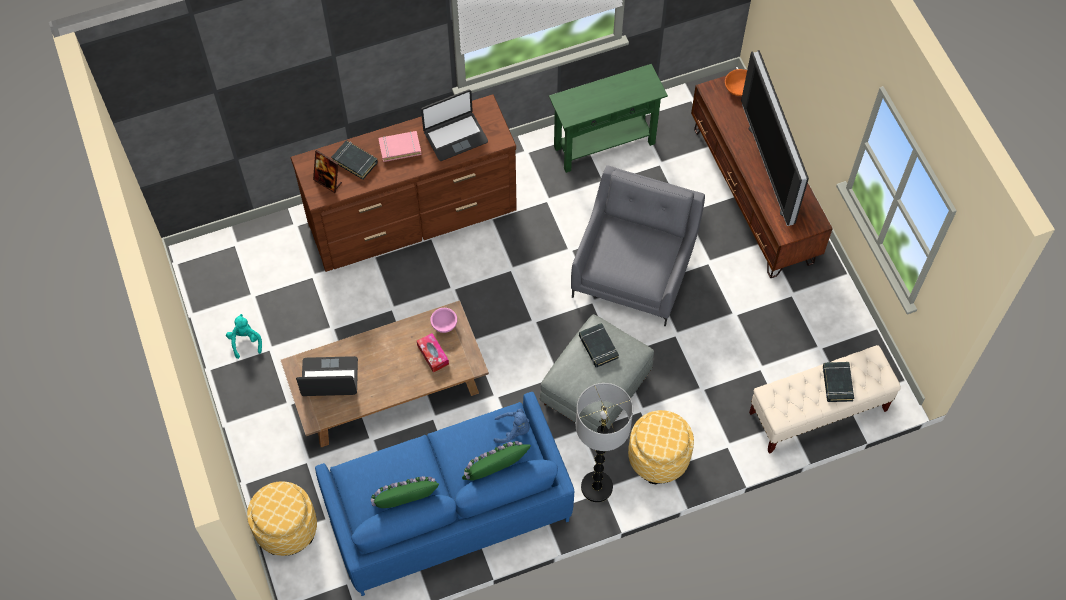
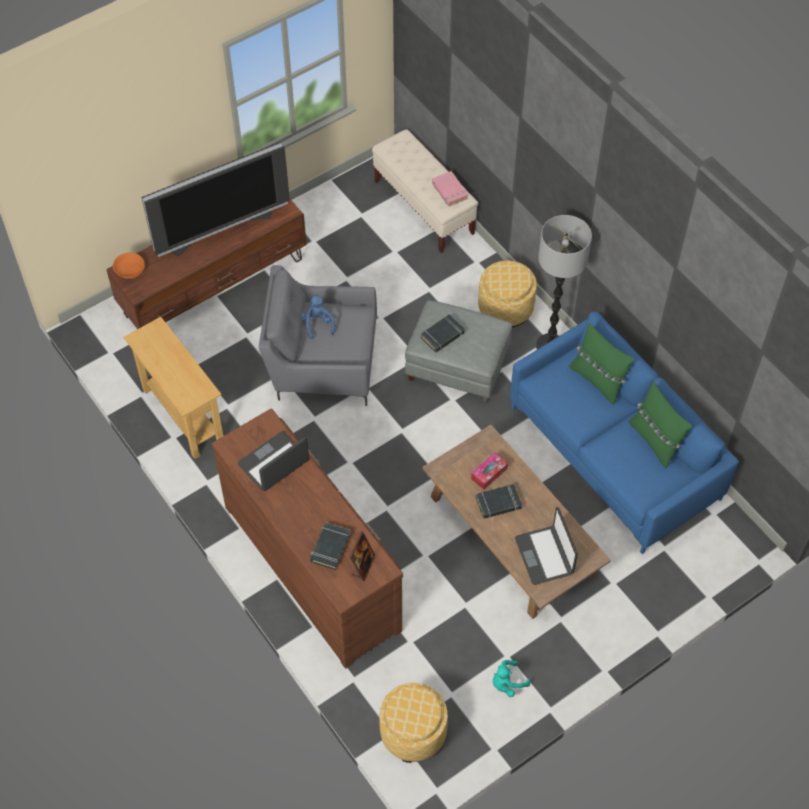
camera: 105 degrees left, 5 degrees down
ottoman [247,481,317,556] -> ottoman moved to [379,683,448,763]
pink book [378,131,422,162] -> pink book moved to [432,171,468,207]
laptop [421,89,488,161] -> laptop turned 90 degrees counterclockwise [238,432,309,491]
pink bowl [430,308,457,333] -> none
blue plush toy [494,408,530,443] -> blue plush toy moved to [302,294,335,339]
green console table [549,64,668,173] -> beige console table [123,317,224,459]
black book [823,362,854,402] -> black book moved to [476,484,522,519]

